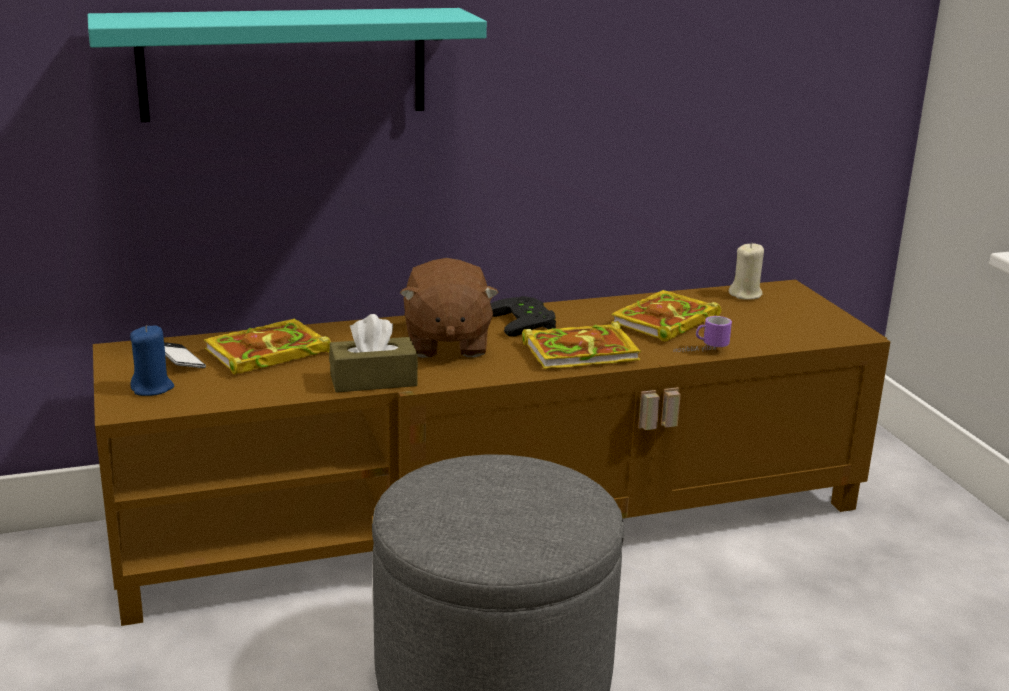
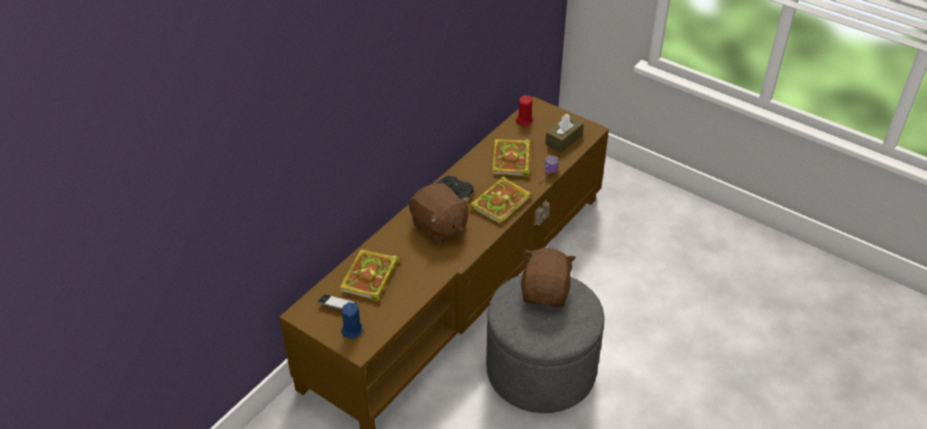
camera: 35 degrees left, 20 degrees up
turquoise shelf [88,8,487,122] -> none
brown tissue box [329,314,418,393] -> brown tissue box moved to [545,114,584,153]
beige candle [729,243,764,300] -> red candle [516,95,533,126]
none -> brown plush toy [521,248,576,307]

